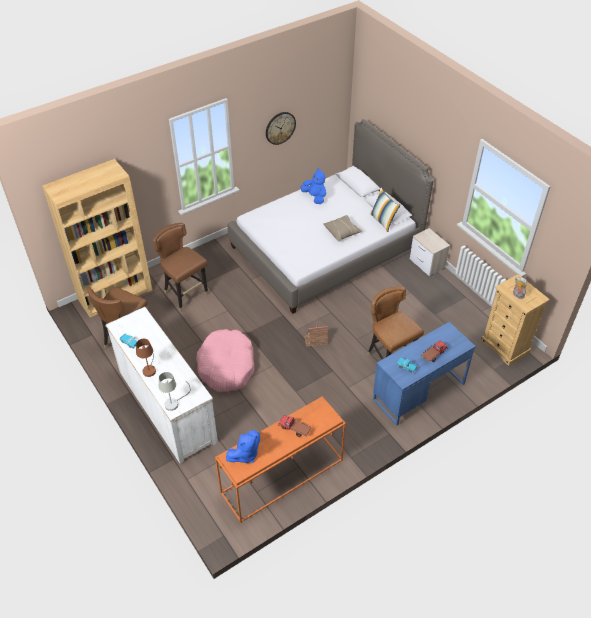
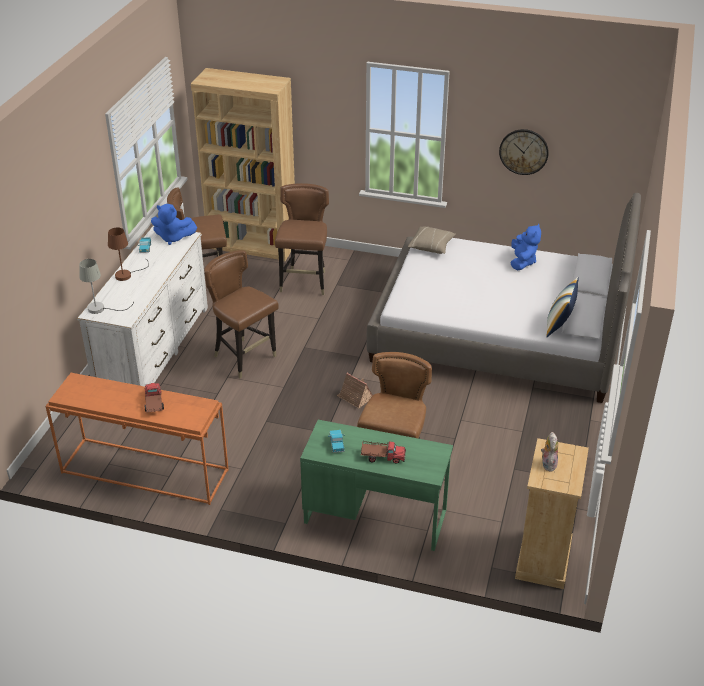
camera: 50 degrees right, 10 degrees down
pink dog bed [196,329,254,392] -> brown chair [204,250,279,378]
blue plush toy [226,430,260,463] -> blue plush toy moved to [151,204,197,245]
beige pillow [323,215,362,241] -> beige pillow moved to [408,226,456,254]
blue desk [373,322,476,426] -> green desk [300,420,453,551]
nightstand [410,228,450,276] -> none

